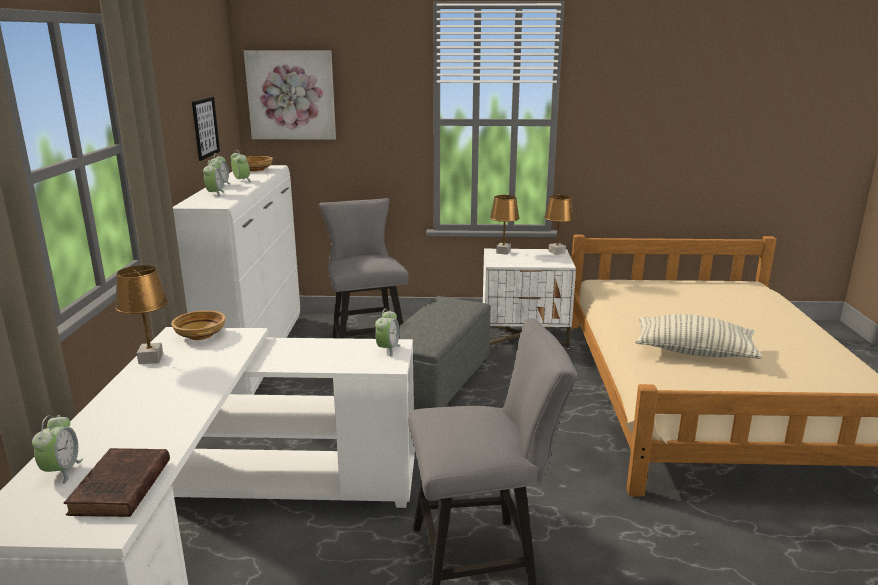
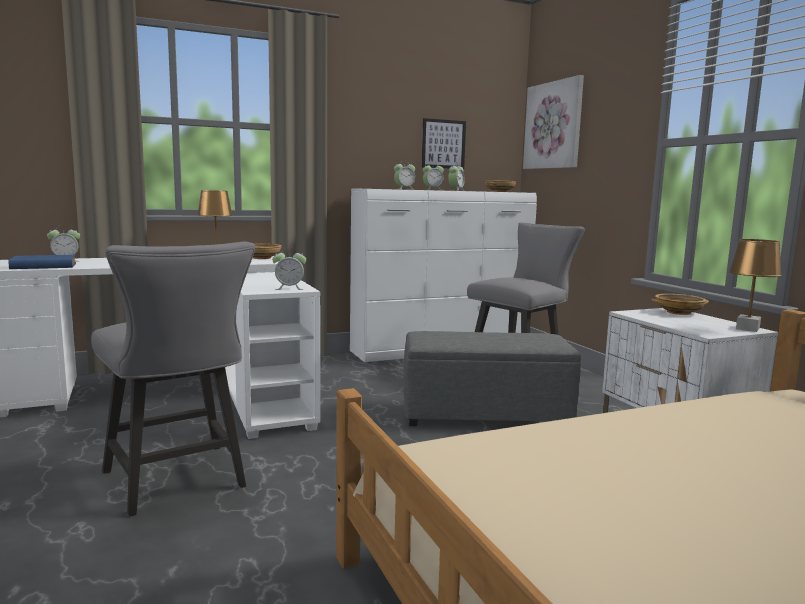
camera: 65 degrees right, 10 degrees down
brown book [64,448,170,517] -> blue book [8,255,76,269]
brown table lamp [490,195,519,255] -> beige bowl [652,294,709,315]
pillow [635,314,762,359] -> none

